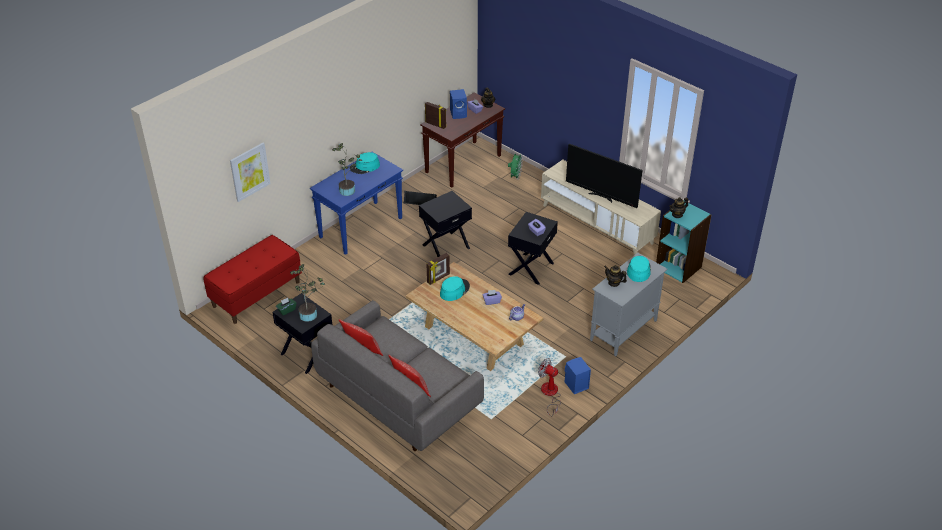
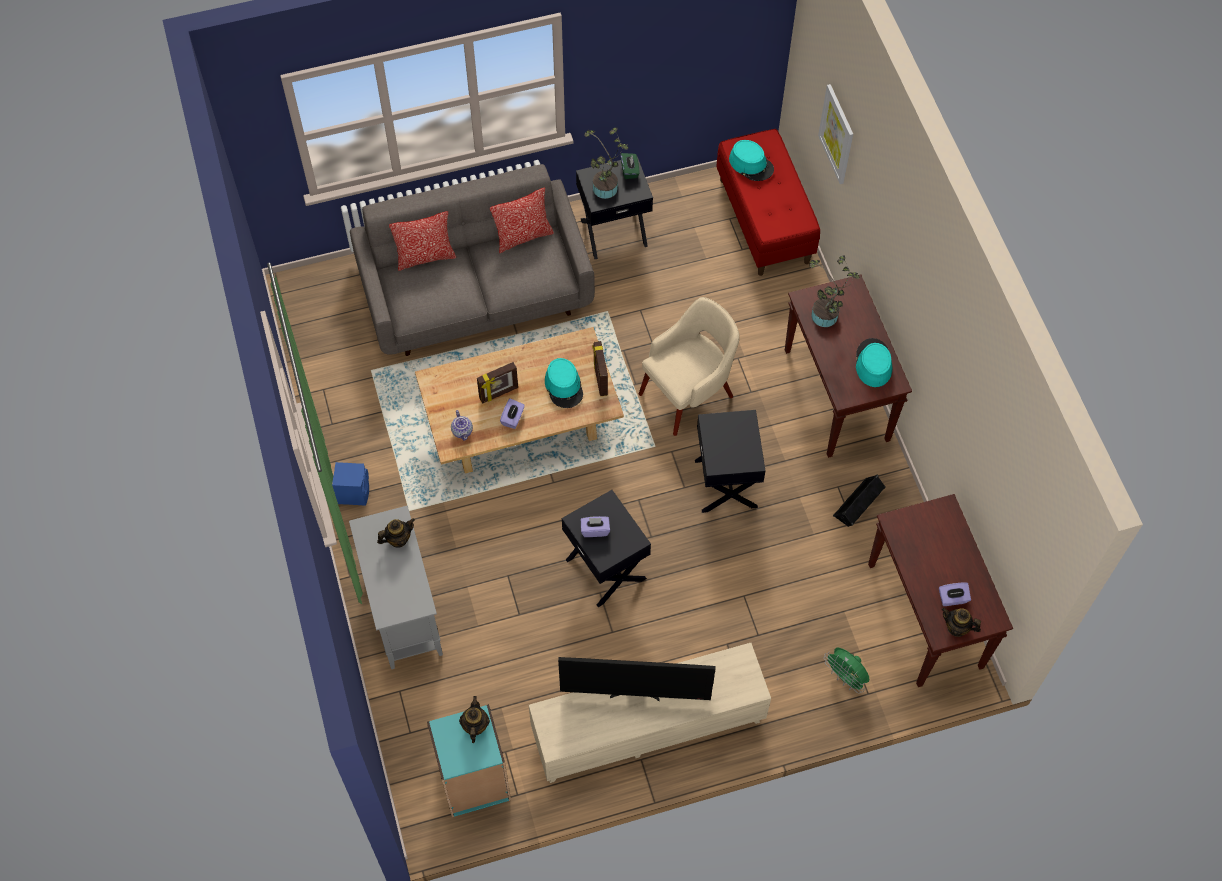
camera: 120 degrees right, 20 degrees up
blue console table [310,152,403,255] -> brown console table [785,274,912,458]
picture frame [425,102,446,129] -> picture frame moved to [477,362,518,404]
blue speaker [450,89,467,119] -> none
fan [538,358,561,416] -> none
television [566,144,643,208] -> television turned 150 degrees counterclockwise [558,657,716,701]
turquoise hat [627,256,651,282] -> turquoise hat moved to [729,140,774,181]
none -> beige armchair [639,297,740,436]

